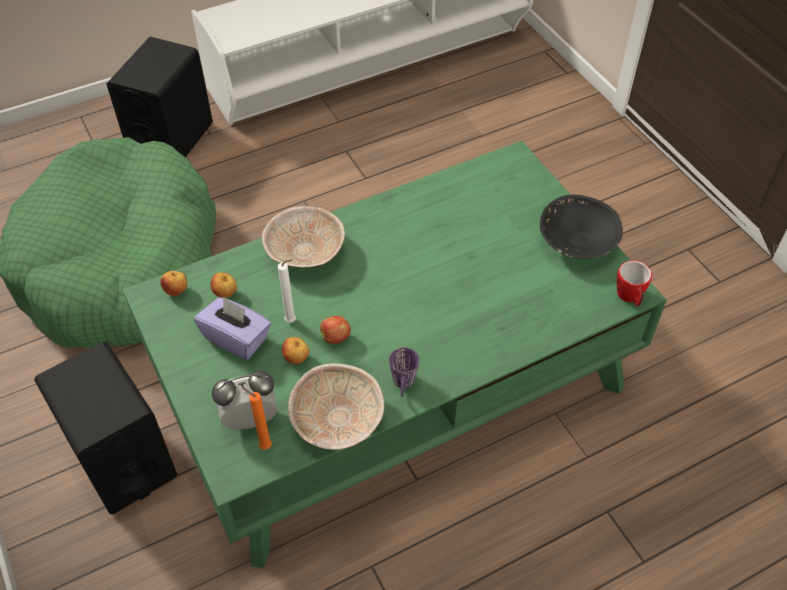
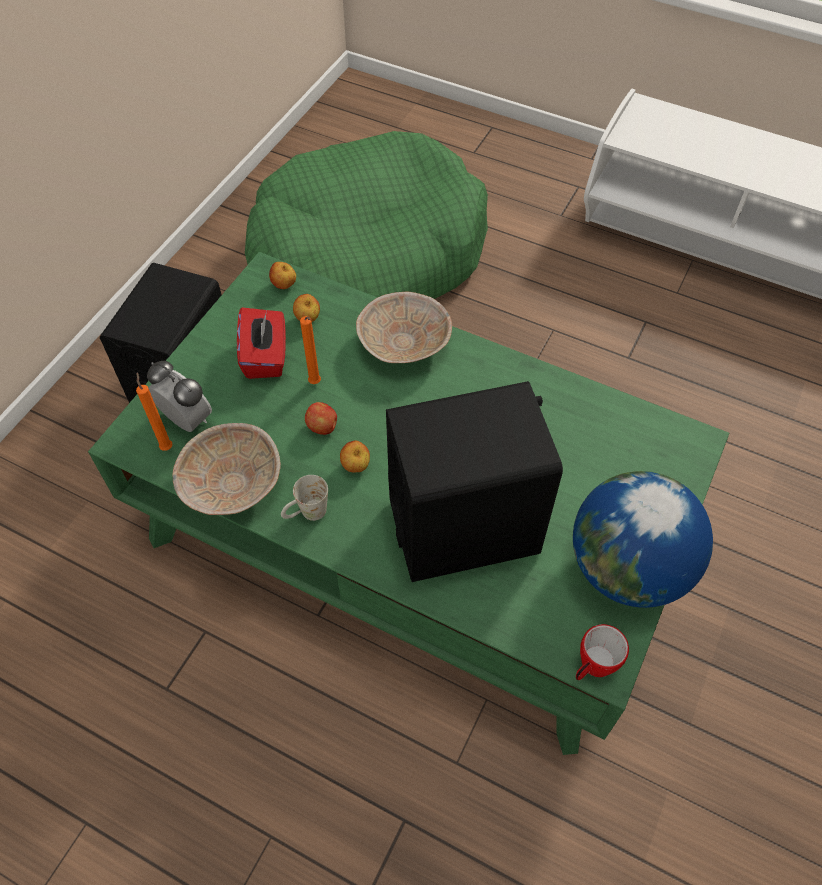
camera: 55 degrees right, 5 degrees up
black speaker [107,37,213,157] -> black speaker moved to [386,381,563,582]
purple tissue box [194,296,271,360] -> red tissue box [237,308,286,379]
white candle [278,259,296,323] -> orange candle [300,316,321,384]
apple [282,337,309,364] -> apple moved to [340,440,370,472]
purple mug [389,348,419,397] -> white mug [281,475,328,521]
black bowl [540,195,623,259] -> globe [573,471,713,608]

